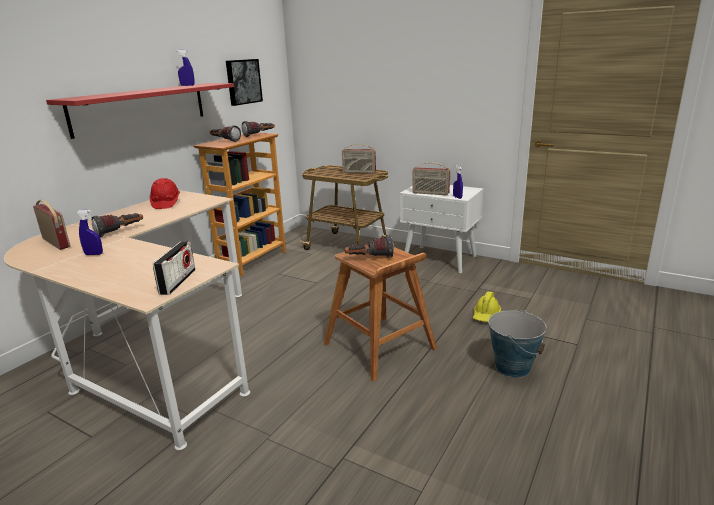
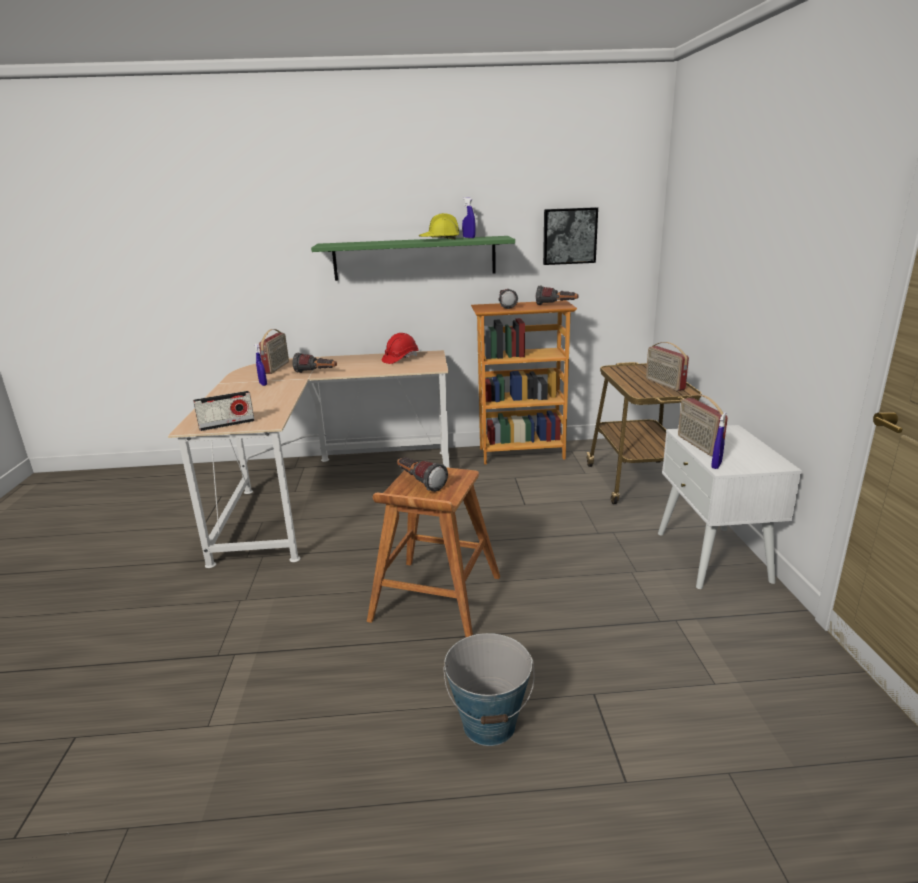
camera: 55 degrees right, 0 degrees up
red shelf [46,83,234,139] -> green shelf [311,236,515,281]
yellow hard hat [473,291,501,322] -> yellow hard hat moved to [419,213,459,240]

